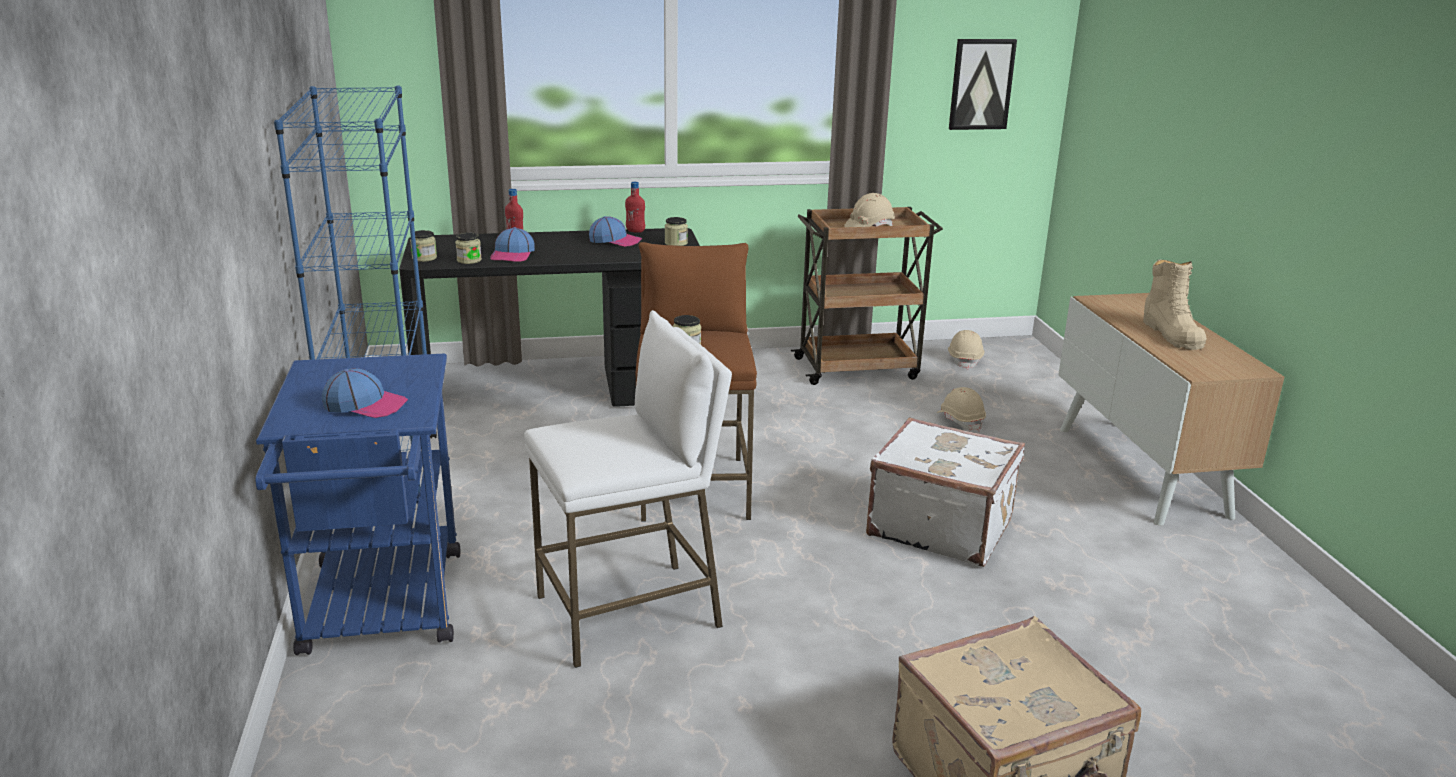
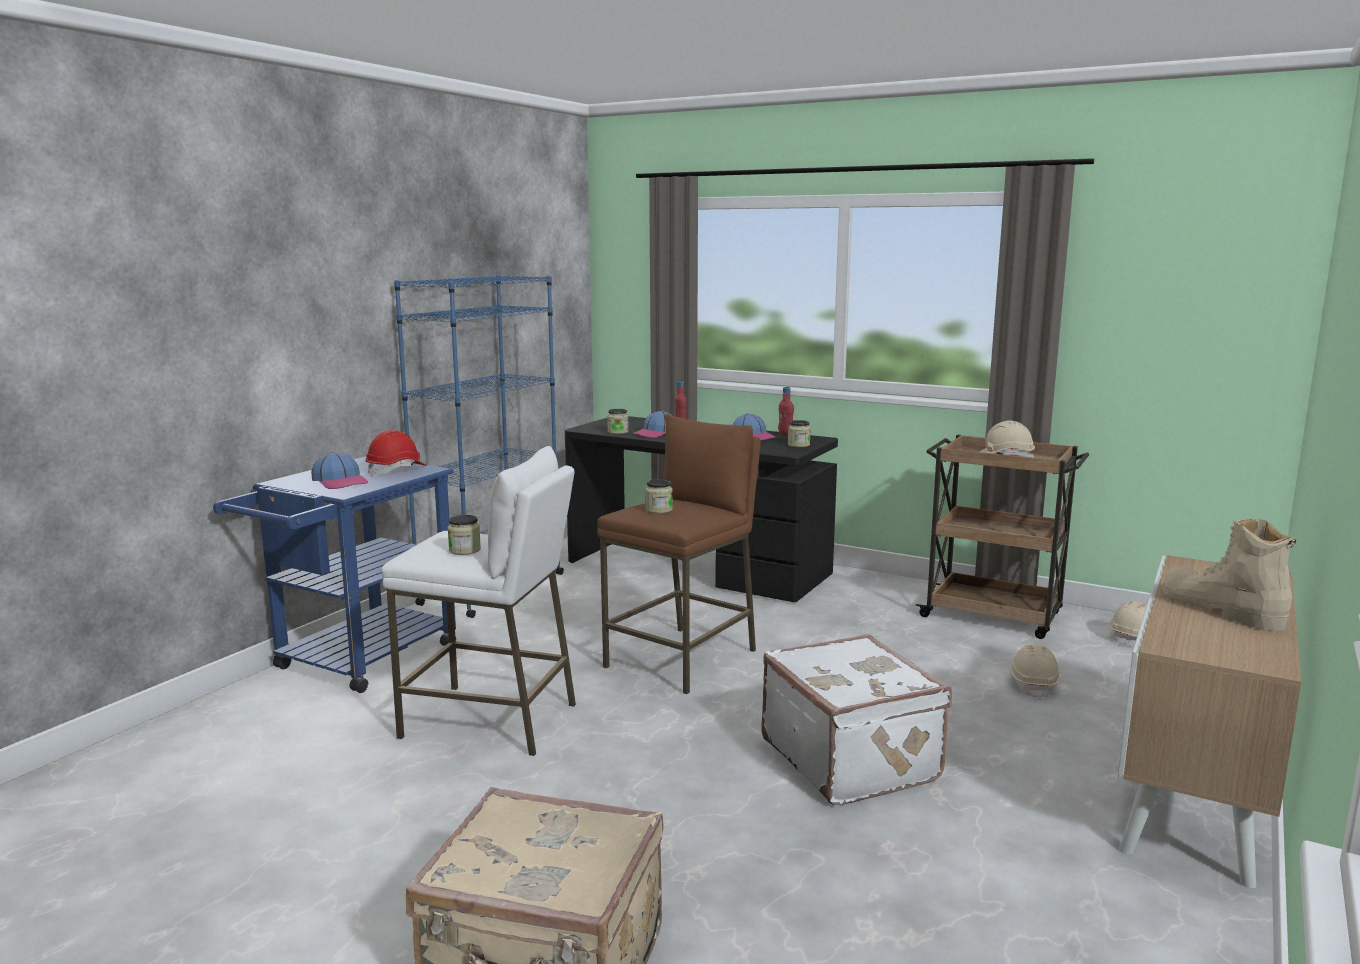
camera: 40 degrees right, 10 degrees down
jar [410,230,437,262] -> jar moved to [448,515,481,555]
picture [949,39,1017,130] -> none
beige boot [1143,259,1207,350] -> beige boot turned 120 degrees clockwise [1163,519,1296,631]
none -> red hard hat [365,430,427,477]

